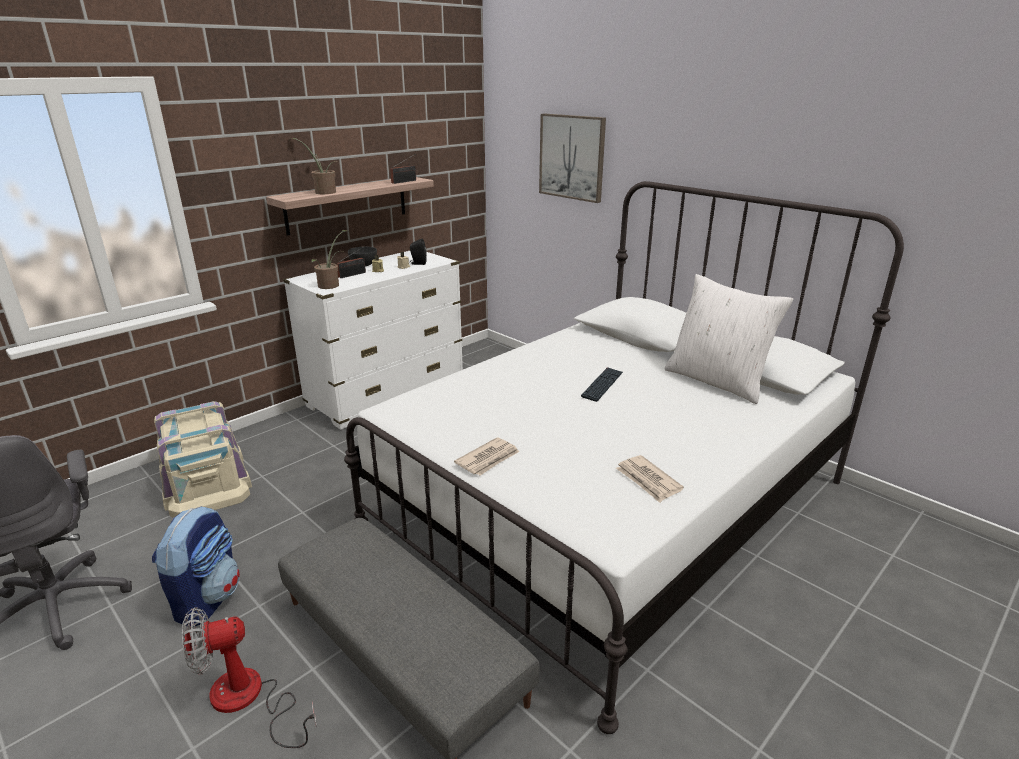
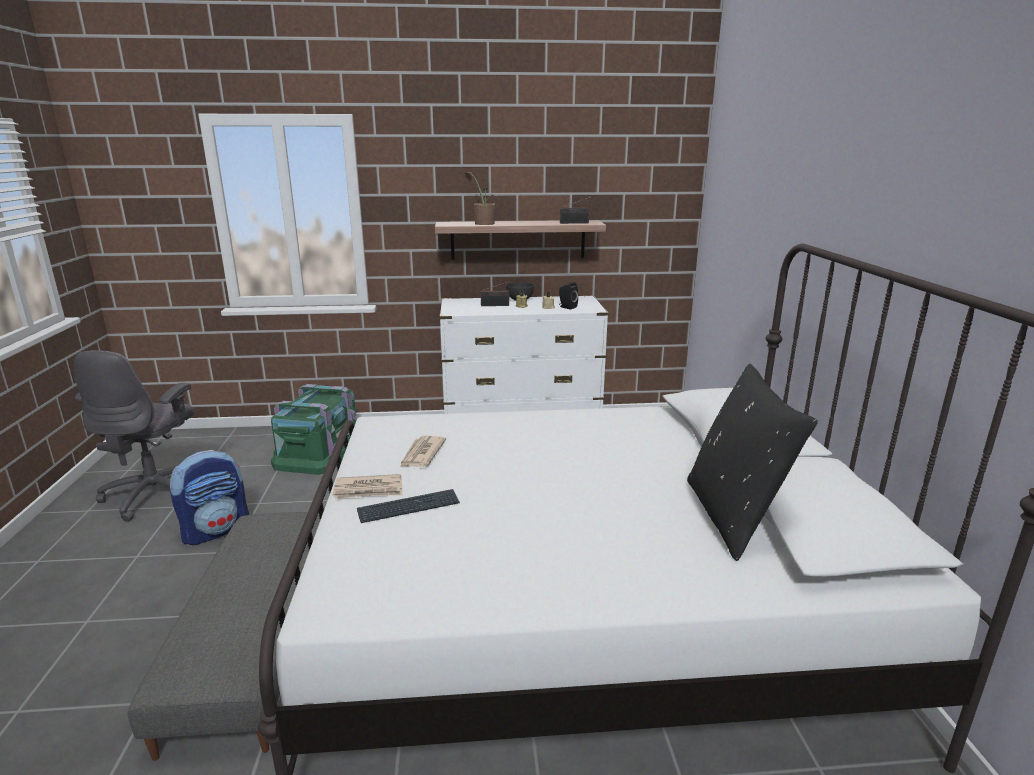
camera: 40 degrees right, 5 degrees down
beige storage box [154,401,252,518] -> green storage box [271,384,357,475]
fan [182,607,317,748] -> none
potted plant [311,230,349,289] -> none
picture [539,114,606,203] -> none
keyboard [581,367,623,402] -> keyboard moved to [357,489,460,523]
newspaper [616,455,684,503] -> newspaper moved to [400,436,446,467]
white pillow [664,274,793,404] -> black pillow [687,364,818,561]

